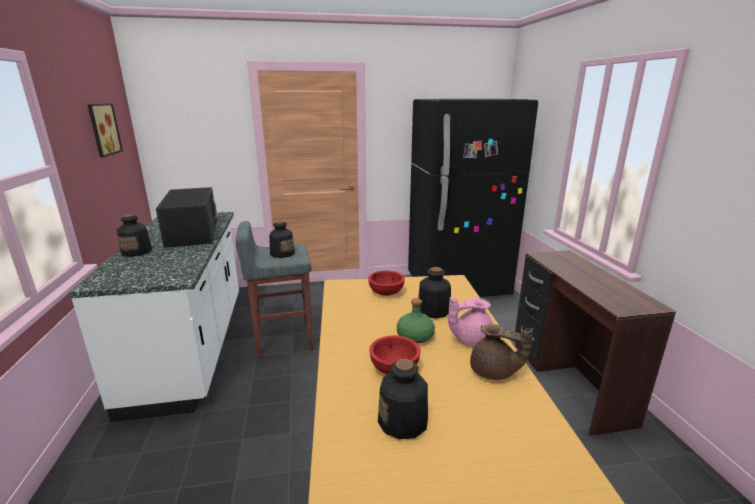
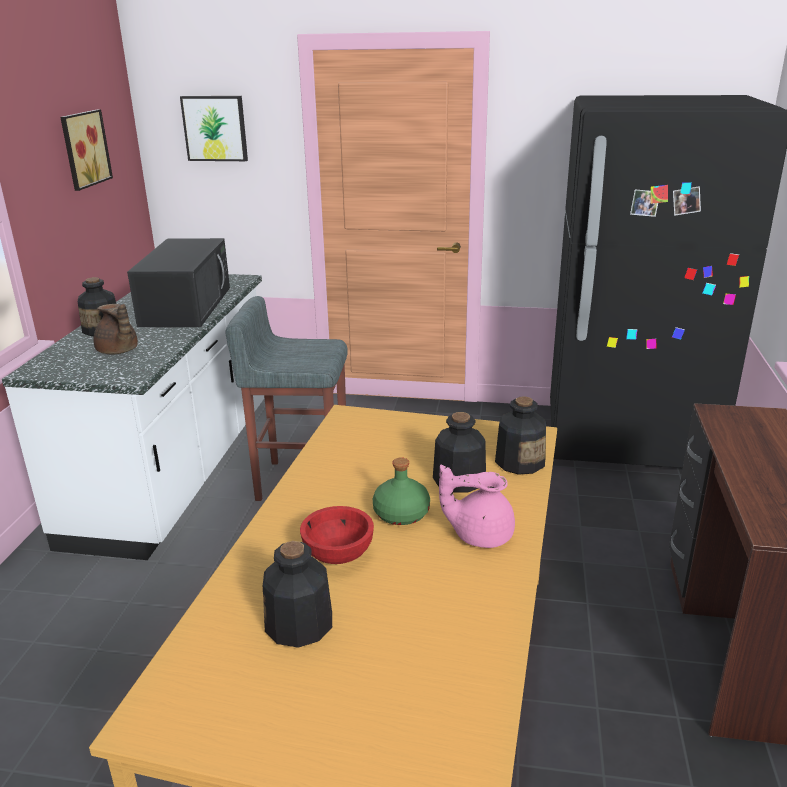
camera: 20 degrees right, 5 degrees up
bottle [269,221,295,258] -> bottle moved to [495,396,546,475]
red bowl [368,271,405,296] -> none
brown teapot [470,324,533,380] -> brown teapot moved to [93,304,138,354]
none -> picture [180,96,248,161]

